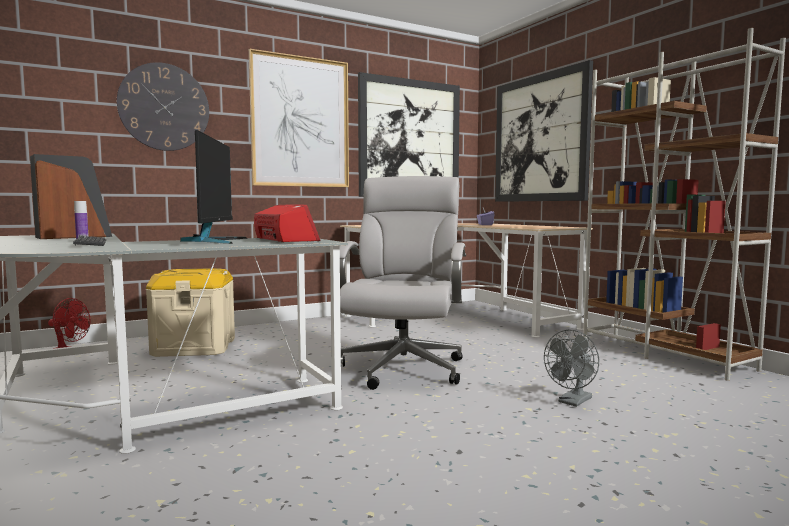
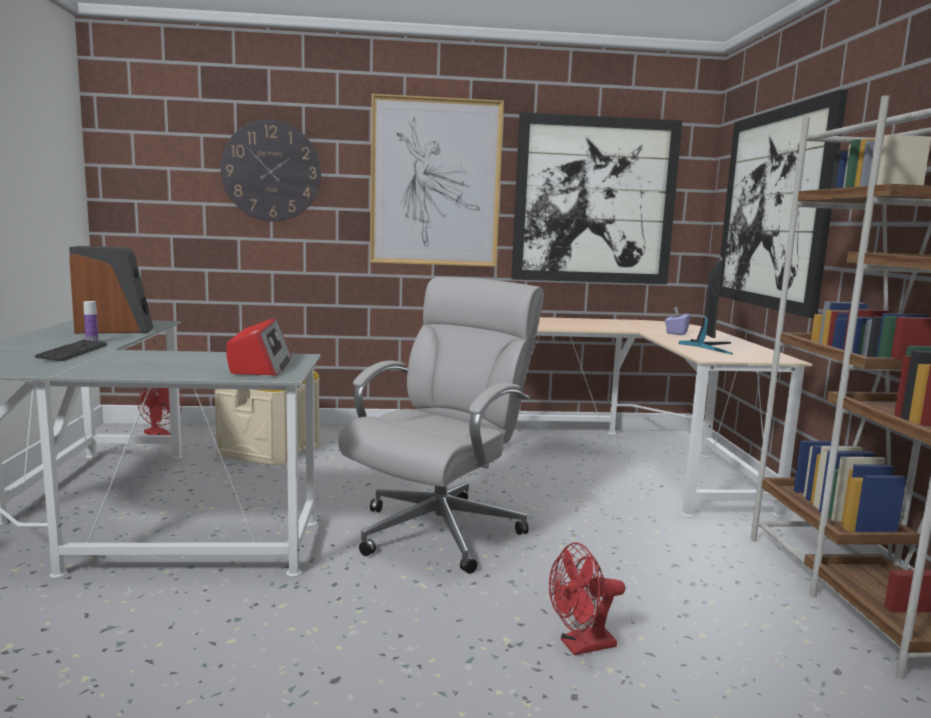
camera: 25 degrees right, 5 degrees up
monitor [180,130,247,244] -> monitor moved to [679,256,733,354]
grey fan [544,329,599,407] -> red fan [549,542,625,655]

